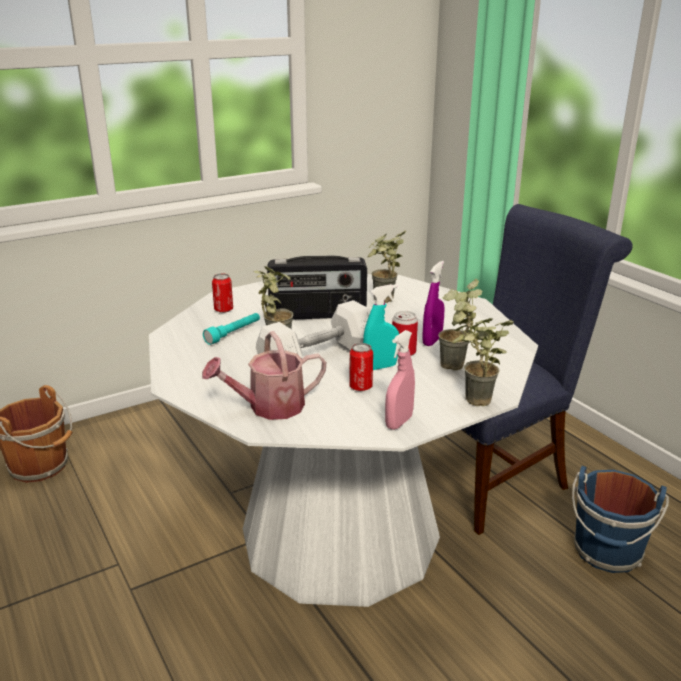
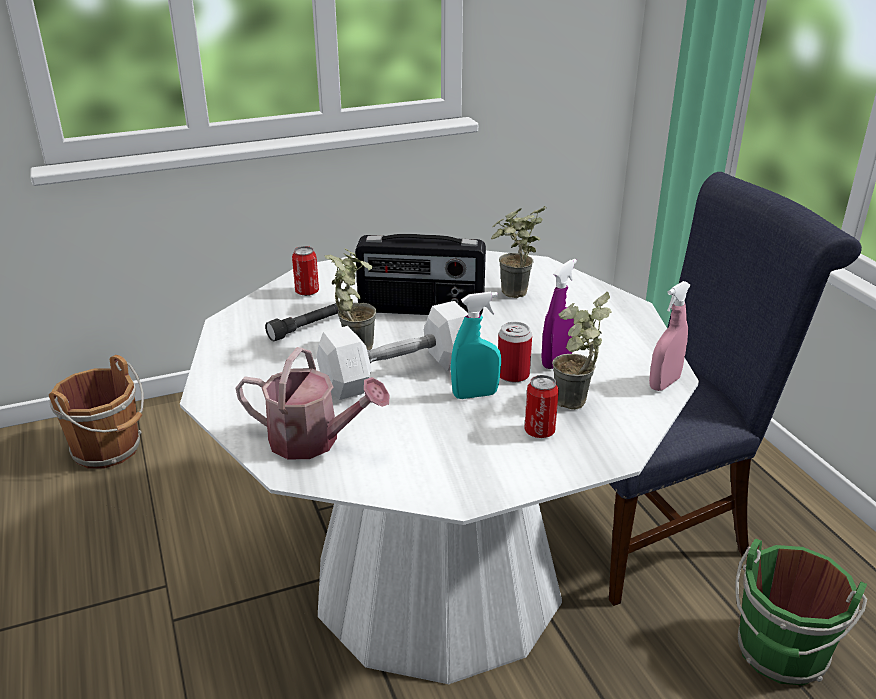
camera: 10 degrees right, 5 degrees up
watering can [202,331,326,420] -> watering can turned 150 degrees counterclockwise [236,347,390,459]
turquoise flashlight [203,313,260,345] -> grey flashlight [265,303,339,341]
can [349,343,373,391] -> can moved to [524,375,559,438]
pink spray bottle [385,330,415,430] -> pink spray bottle moved to [649,281,691,391]
potted plant [452,318,514,406] -> none
blue bucket [572,466,669,573] -> green bucket [735,539,867,685]

